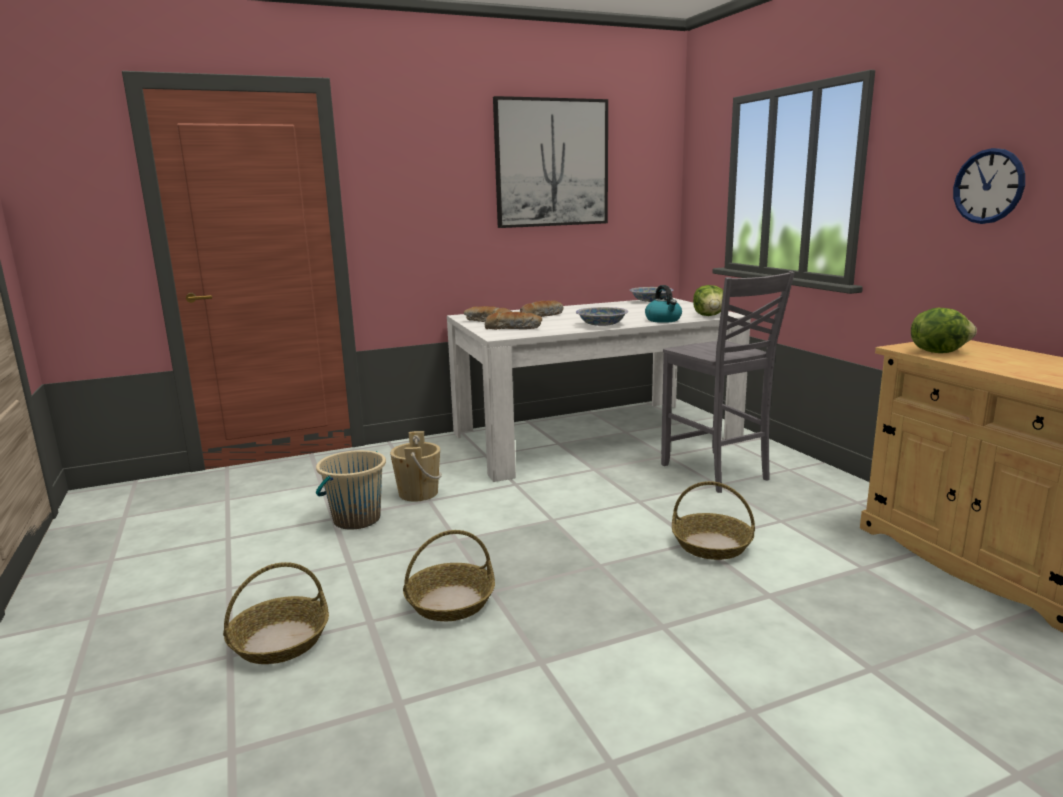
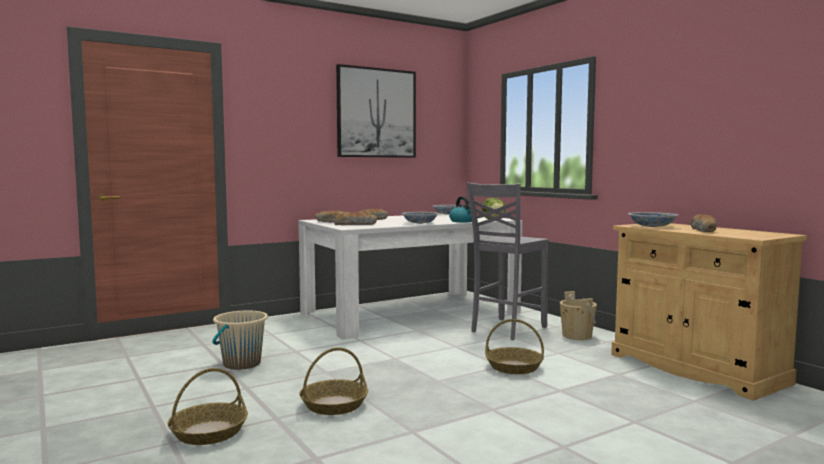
camera: 10 degrees left, 10 degrees down
beige bucket [390,431,442,502] -> beige bucket moved to [560,291,597,340]
grey chair [661,271,795,493] -> grey chair turned 75 degrees clockwise [466,182,549,340]
lettuce [911,308,977,353] -> bowl [628,212,679,227]
wall clock [953,148,1025,224] -> none
none -> bread [690,214,717,232]

